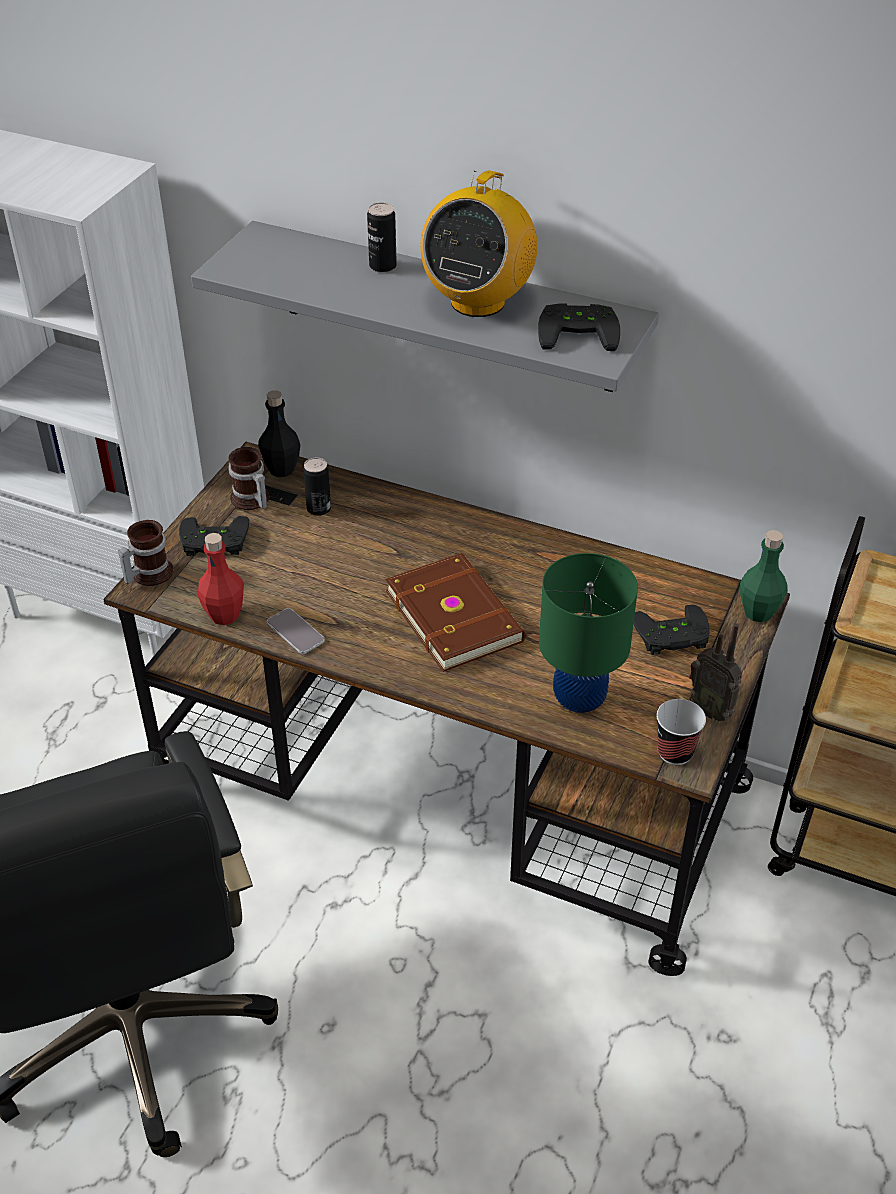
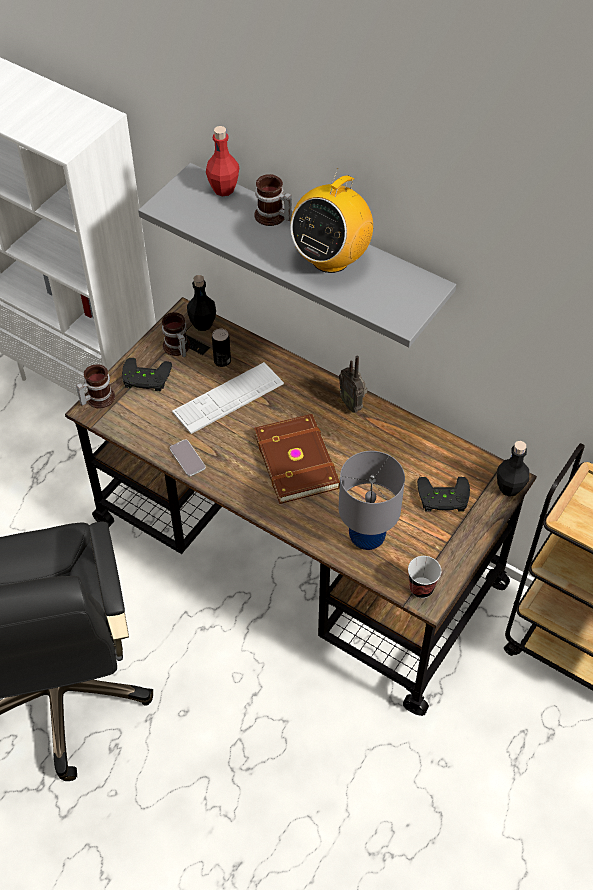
camera: 10 degrees right, 10 degrees up
red bottle [198,533,244,625] -> red bottle moved to [206,126,239,196]
can [367,202,397,273] -> mug [254,174,292,226]
black game controller [538,303,620,351] -> none
green table lamp [539,553,638,713] -> grey table lamp [339,451,405,550]
radio [689,623,742,721] -> radio moved to [339,356,367,413]
green bottle [740,530,788,622] -> black bottle [497,441,529,497]
none -> keyboard [172,362,284,434]

